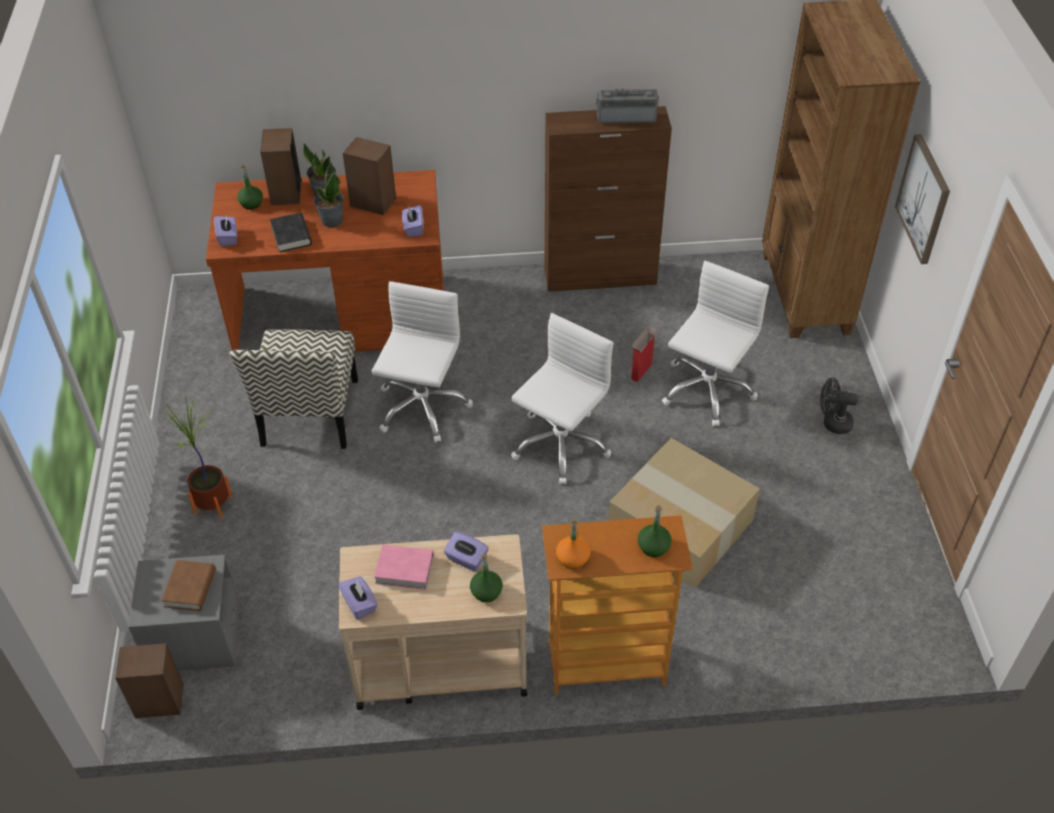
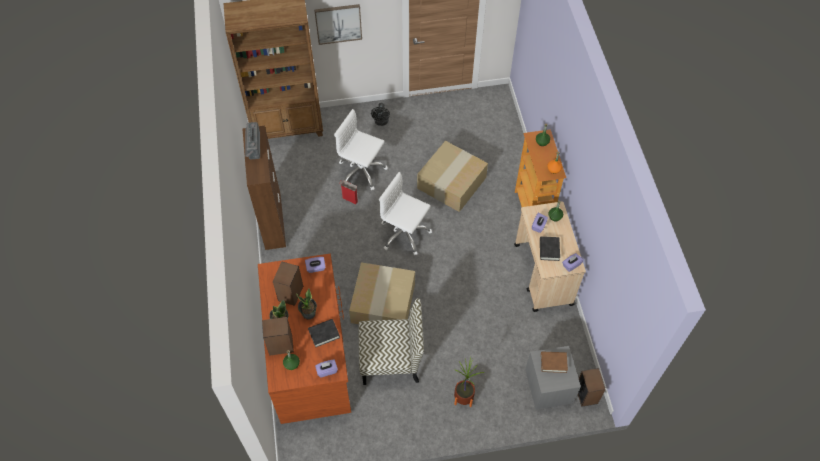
camera: 95 degrees left, 10 degrees up
white office chair [372,281,473,443] -> cardboard box [349,262,415,324]
pink book [374,544,434,590] -> black book [540,236,560,261]

